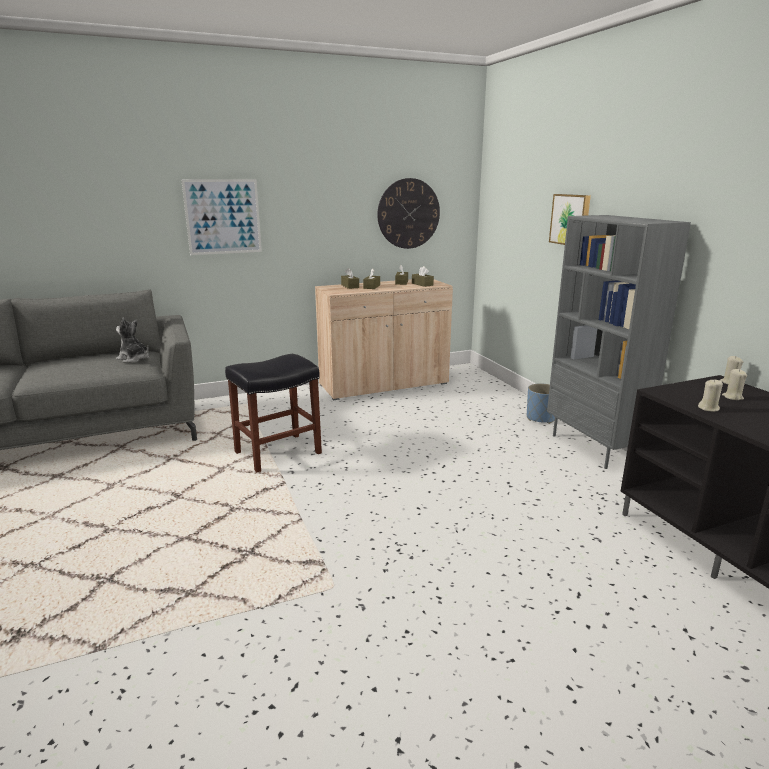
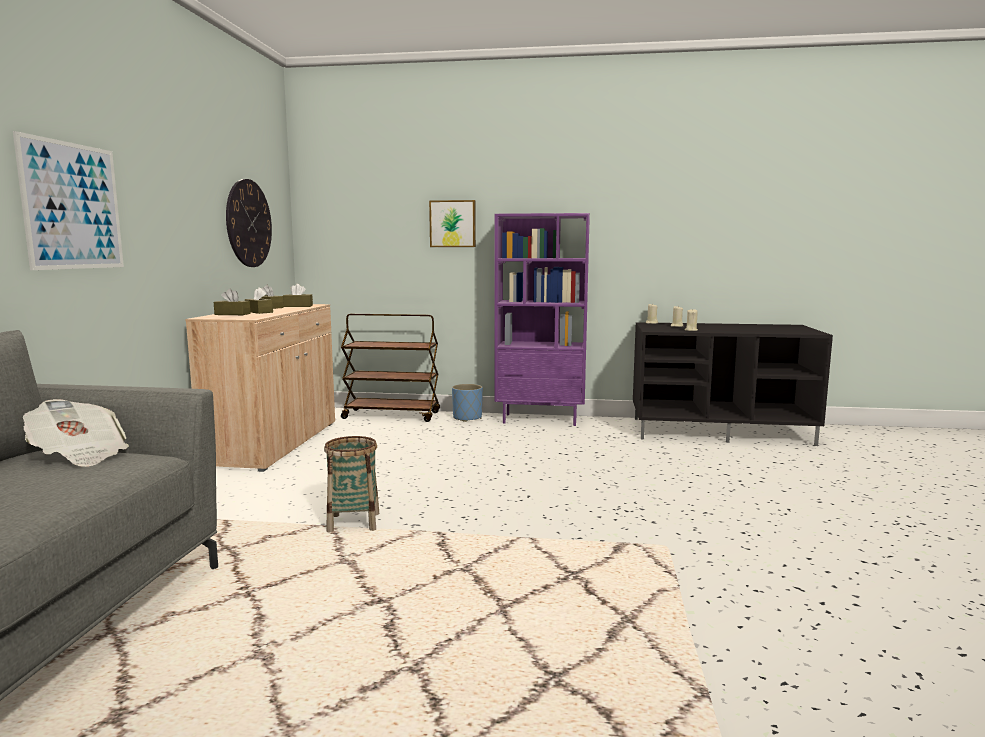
camera: 60 degrees left, 10 degrees down
plush toy [116,318,149,363] -> newspaper [23,399,129,467]
black stool [225,354,322,472] -> basket [324,436,379,532]
grey bookcase [547,215,691,469] -> purple bookcase [495,213,590,426]
none -> brown cart [341,314,440,422]

